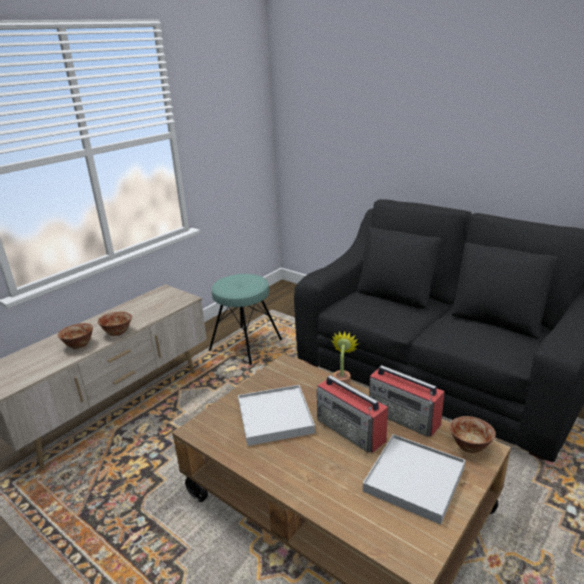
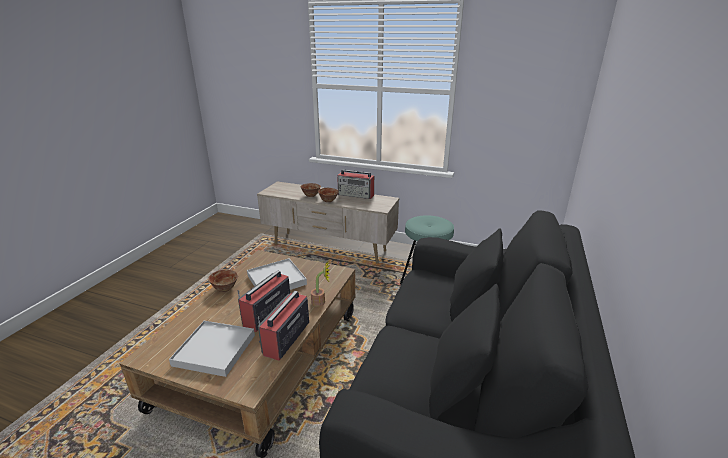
camera: 70 degrees right, 0 degrees up
bowl [450,416,496,453] -> bowl moved to [208,269,238,292]
none -> radio [337,170,374,199]

